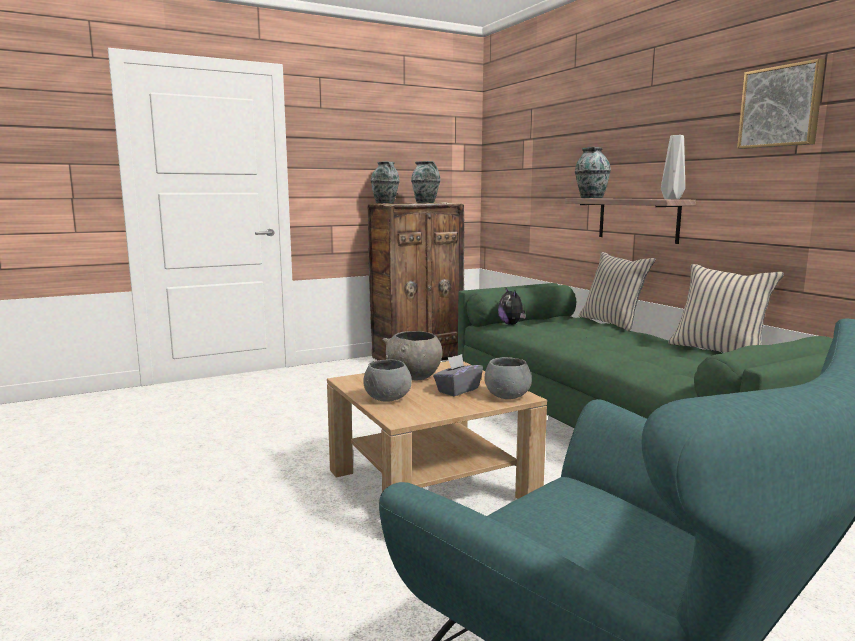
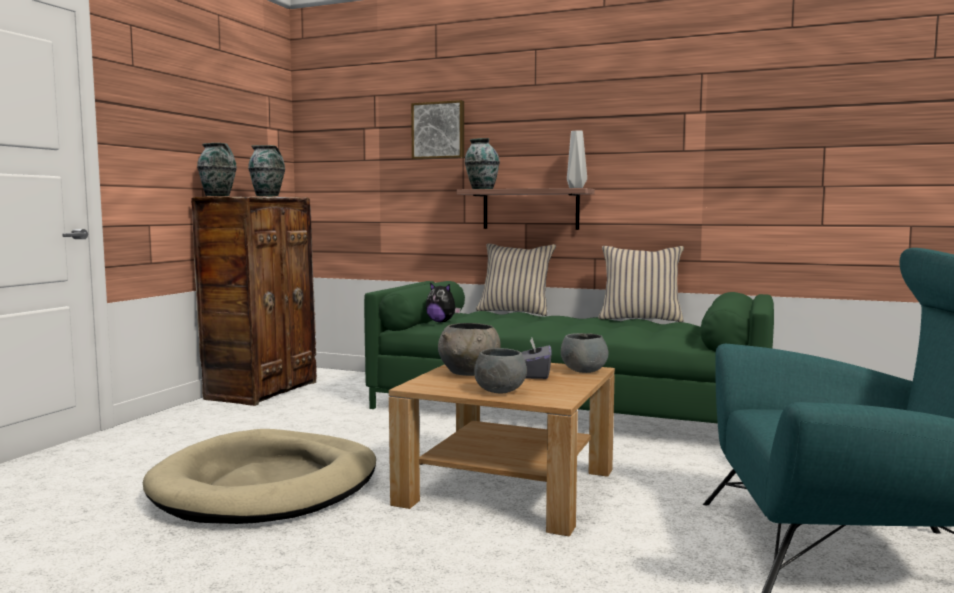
camera: 40 degrees left, 5 degrees down
picture [737,58,825,149] -> picture moved to [411,100,464,159]
none -> beige dog bed [143,429,376,524]

